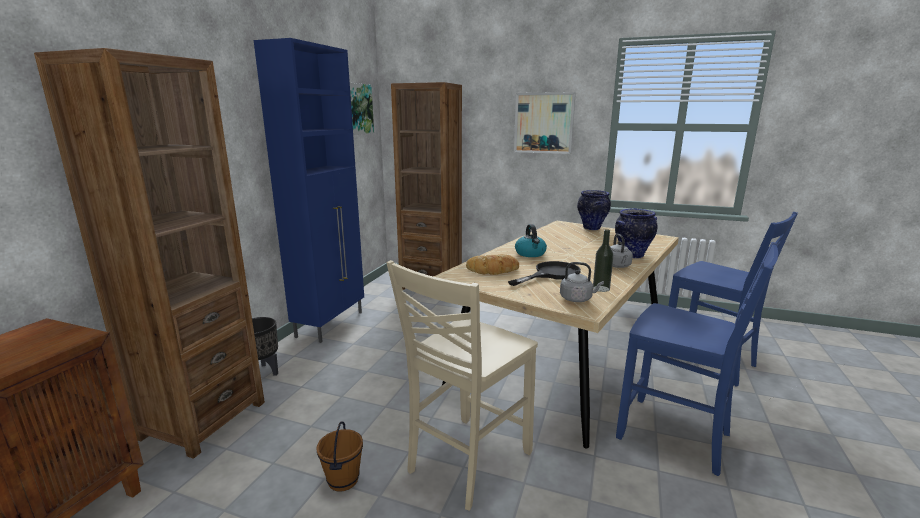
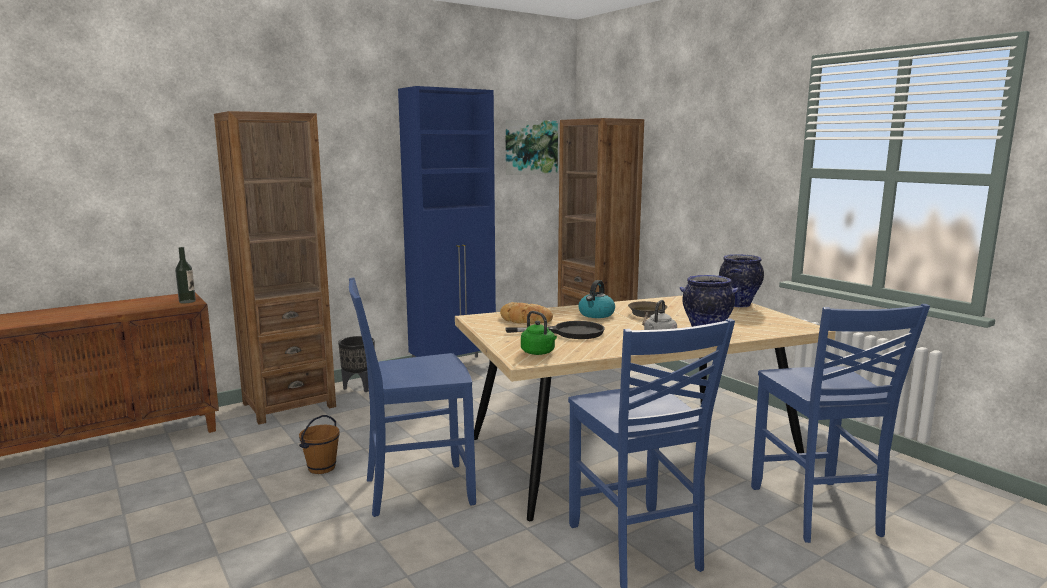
camera: 35 degrees right, 5 degrees down
beige chair [386,260,538,511] -> blue chair [349,277,476,517]
picture [514,92,576,154] -> none
grey kettle [560,262,604,302] -> green kettle [521,311,557,355]
bottle [593,229,614,292] -> bottle moved to [175,247,196,303]
none -> brown frying pan [628,301,667,326]

